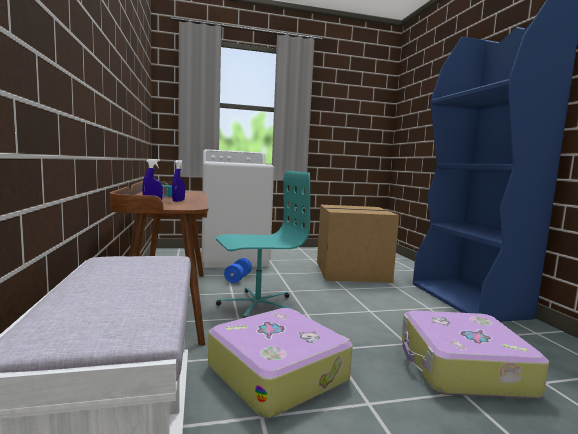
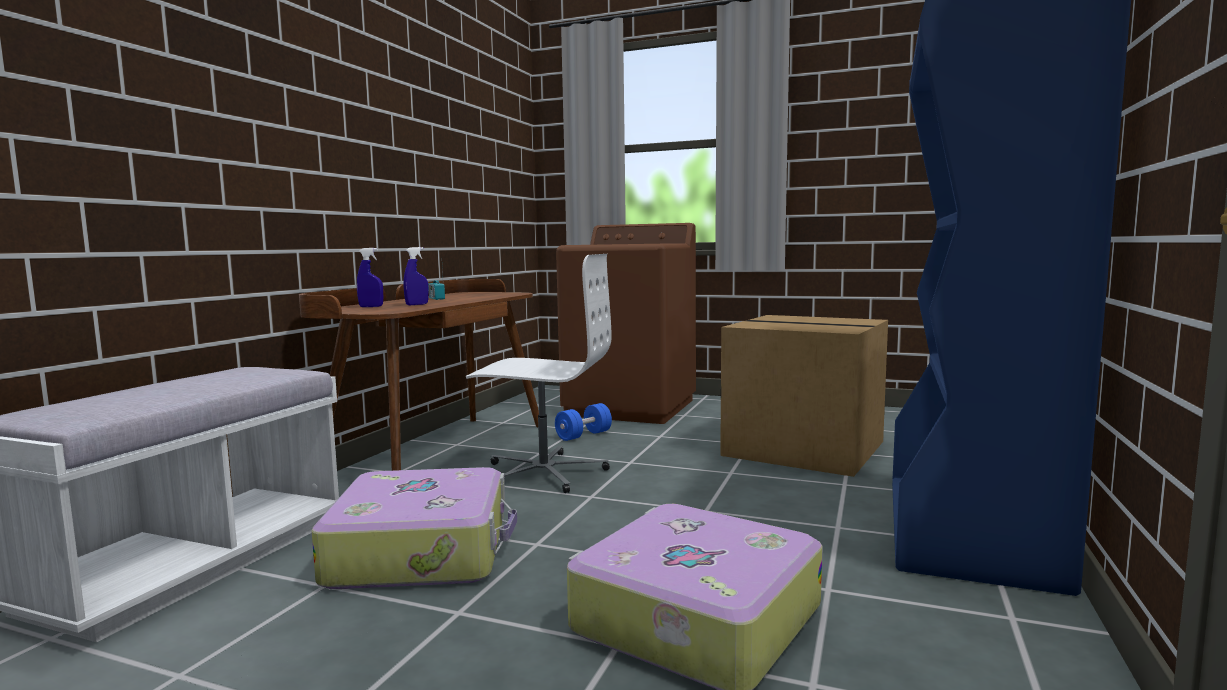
camera: 35 degrees right, 0 degrees up
white washing machine [202,149,274,268] -> brown washing machine [556,223,696,424]
turquoise office chair [216,171,310,318] -> white office chair [466,254,612,493]

